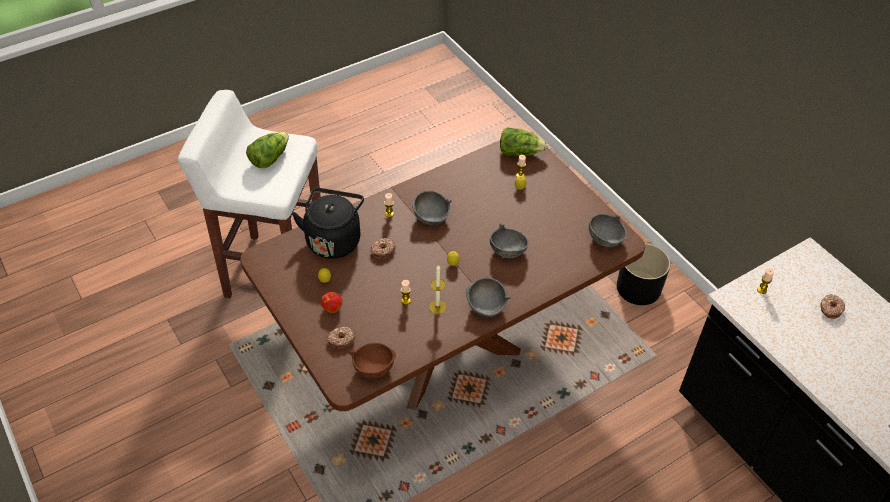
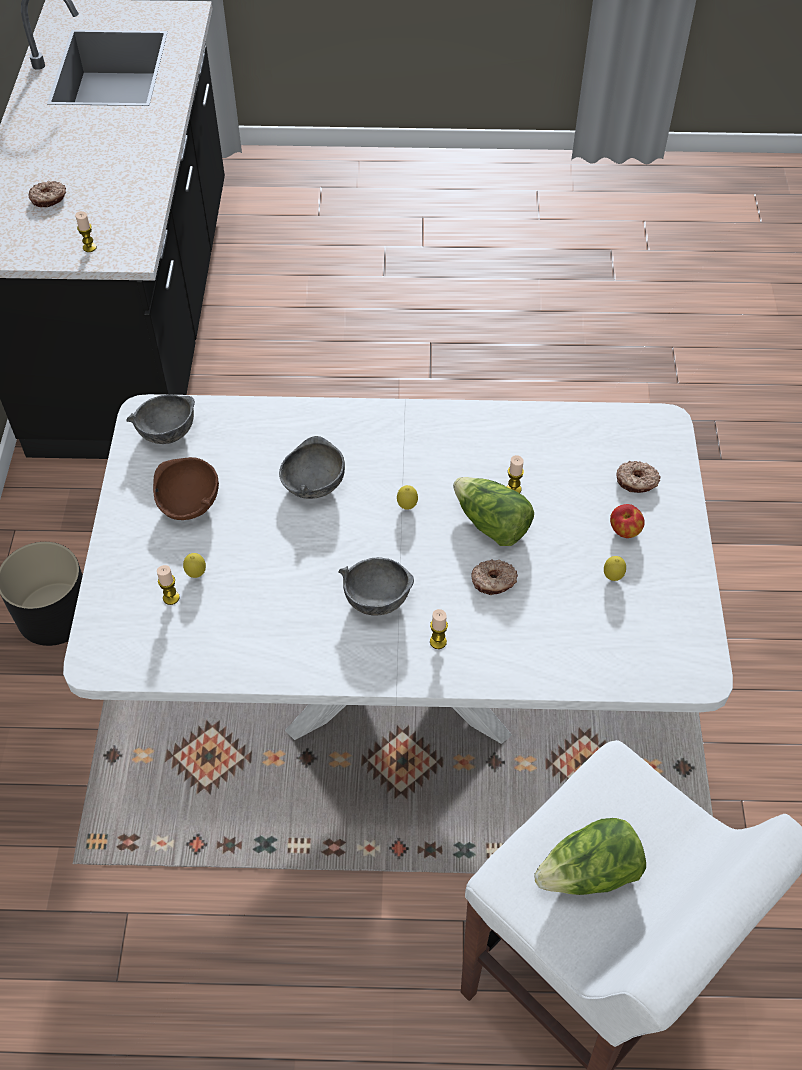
camera: 145 degrees left, 5 degrees up
brown dining table [240,140,645,411] -> white dining table [63,394,733,744]
black kettle [292,188,364,259] -> none
brown bowl [349,343,396,379] -> brown bowl moved to [153,457,219,520]
candle [429,265,446,314] -> none
grey bowl [466,278,511,317] -> none
lettuce [500,127,548,156] -> lettuce moved to [453,477,534,546]

